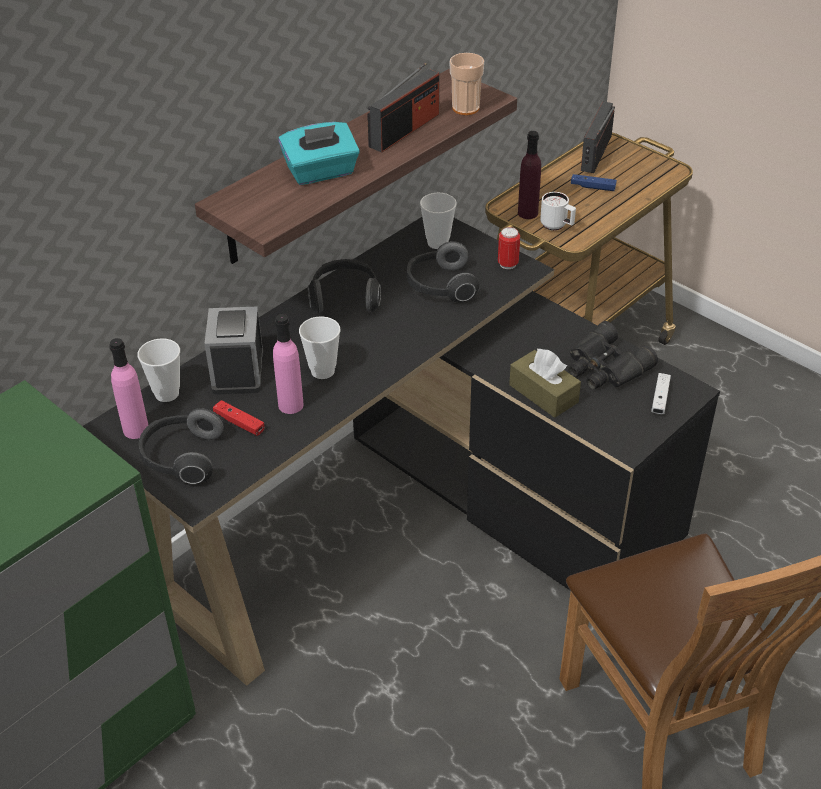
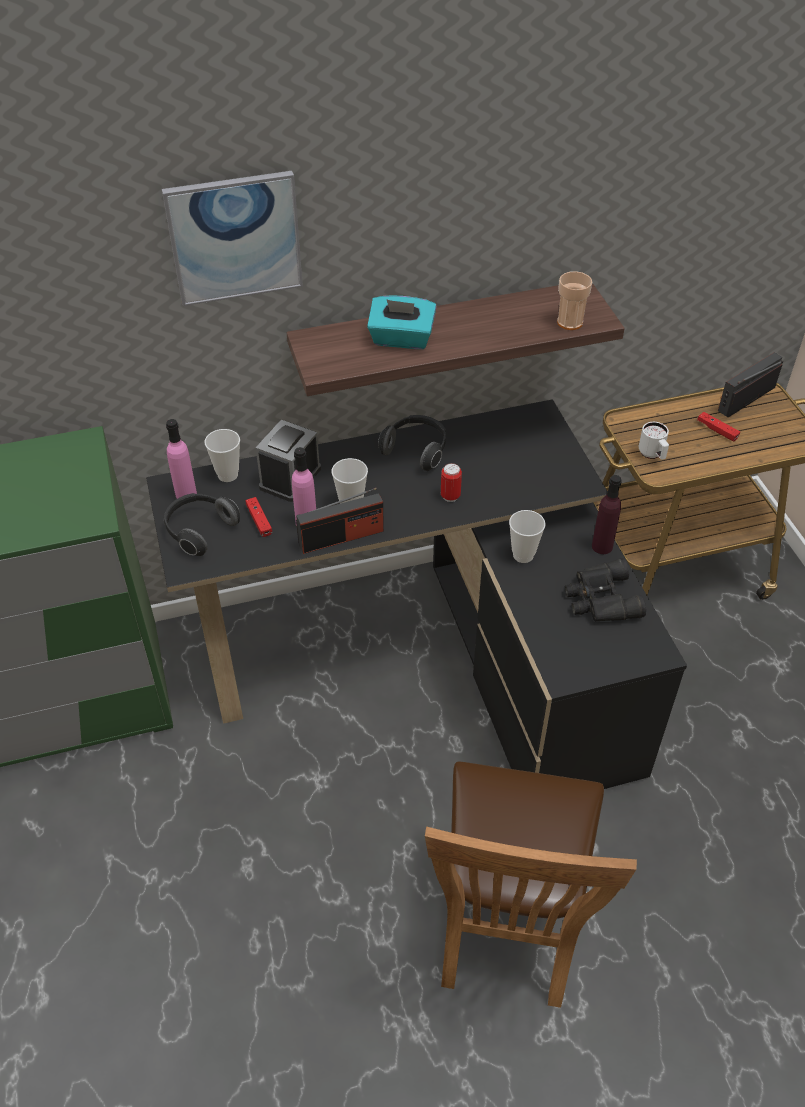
camera: 30 degrees right, 5 degrees up
radio [367,63,439,152] -> radio moved to [296,488,384,554]
headphones [407,241,479,303] -> none
cup [420,193,457,249] -> cup moved to [509,510,545,563]
can [498,227,520,269] -> can moved to [441,463,462,502]
brown tissue box [509,348,581,418] -> none
purple bottle [518,131,541,219] -> purple bottle moved to [592,475,621,554]
blue game controller [571,174,617,191] -> red game controller [697,412,740,442]
white game controller [651,373,671,414] -> none
none -> picture [162,171,303,306]

